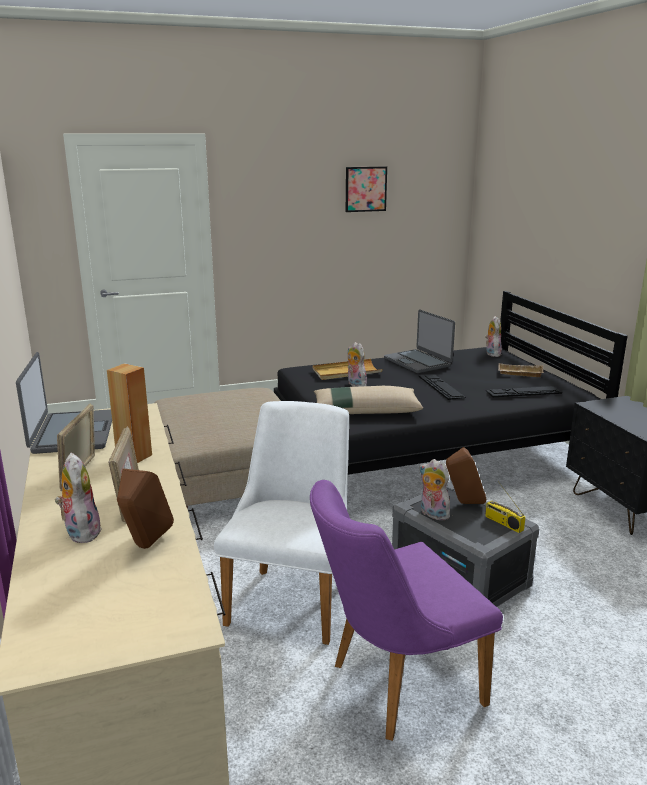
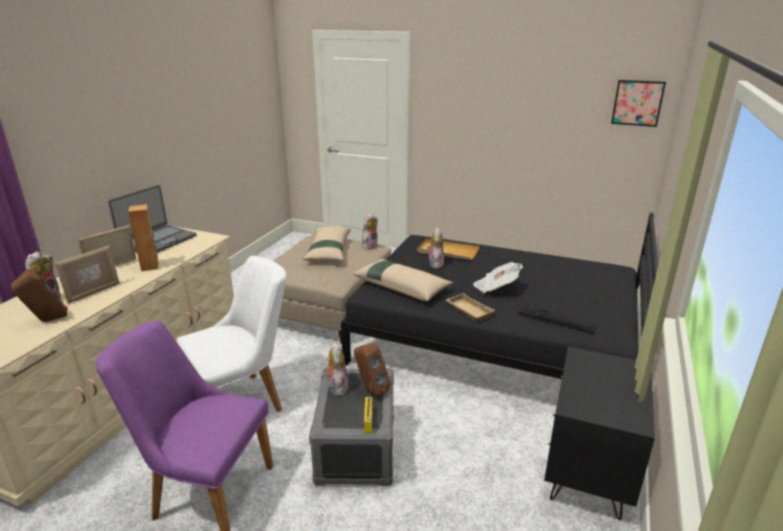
camera: 40 degrees right, 5 degrees up
picture [346,166,387,212] -> picture moved to [611,80,666,127]
laptop [384,309,455,373] -> none
keyboard [418,374,466,400] -> newspaper [473,262,523,293]
plush toy [485,316,502,357] -> plush toy moved to [362,213,378,250]
beige tray [498,363,544,377] -> beige tray moved to [446,293,494,322]
none -> beige pillow [303,226,351,263]

